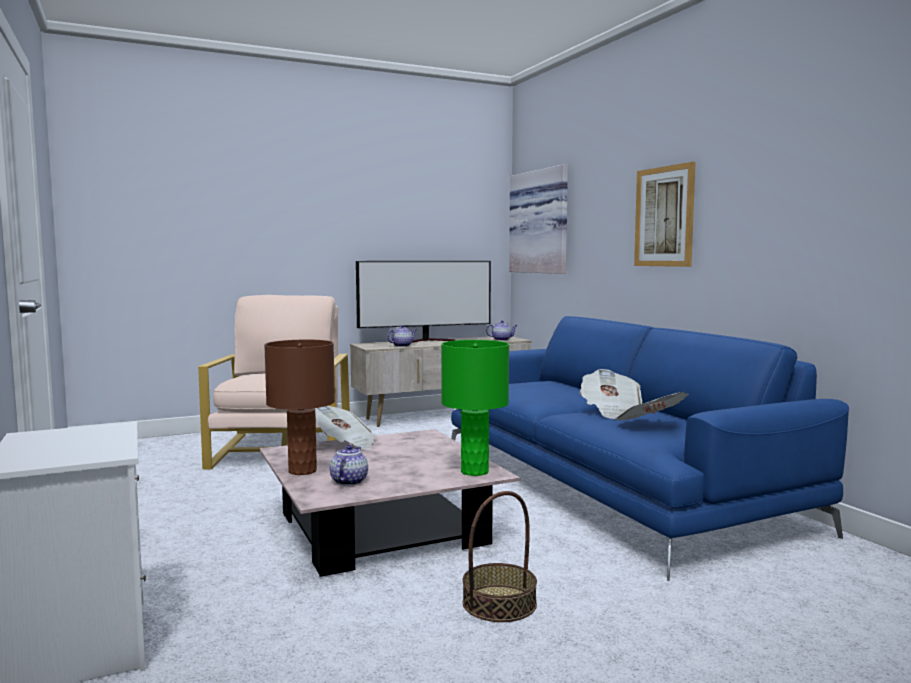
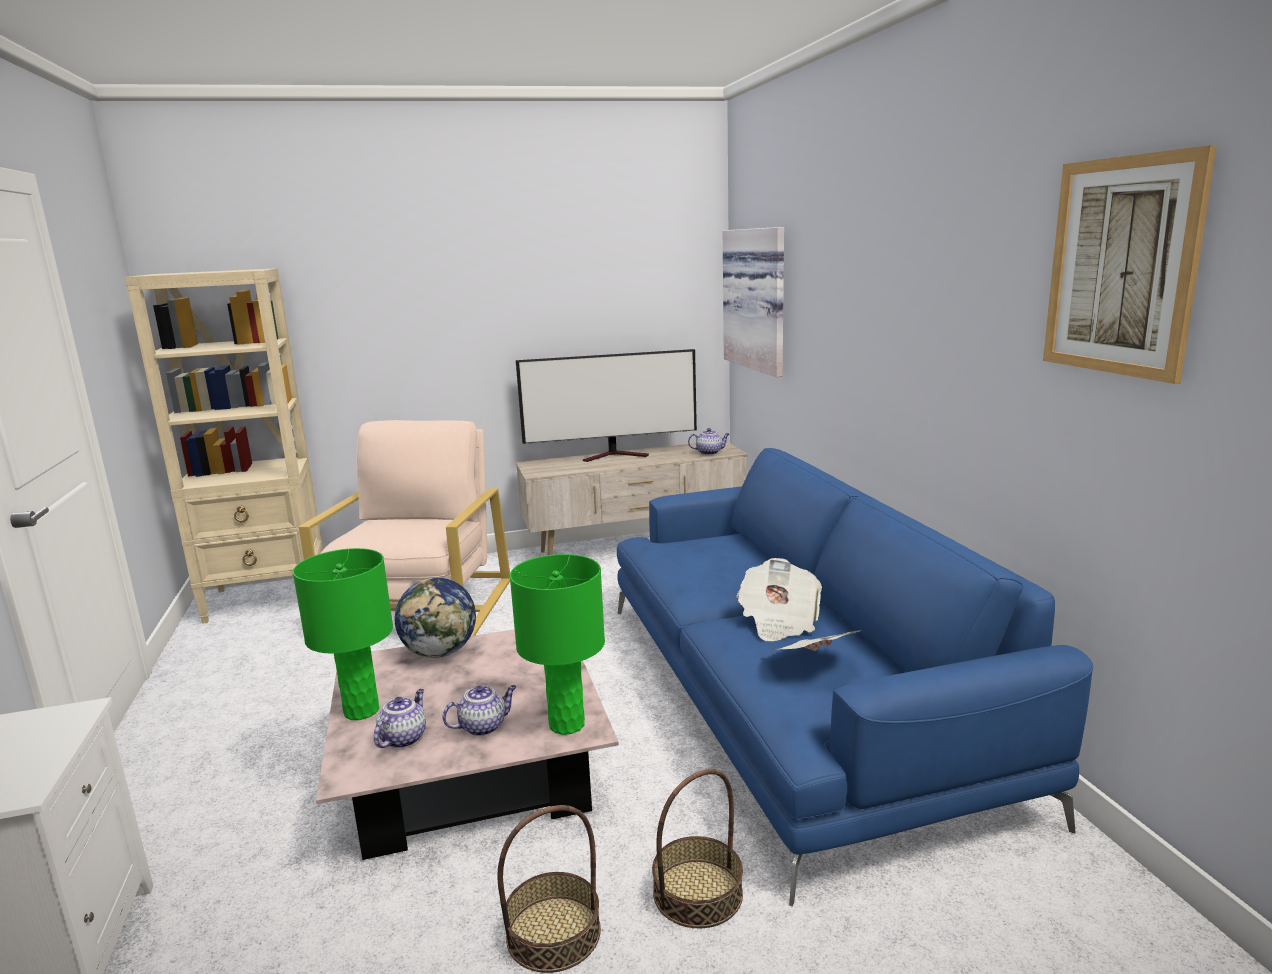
camera: 10 degrees right, 10 degrees up
brown table lamp [264,340,335,475] -> green table lamp [293,548,393,720]
newspaper [314,406,377,450] -> globe [395,577,476,658]
teapot [387,325,416,347] -> teapot moved to [442,685,517,736]
picture [634,162,696,267] -> picture moved to [1043,145,1217,384]
none -> beige bookcase [125,268,323,624]
none -> basket [652,769,743,929]

